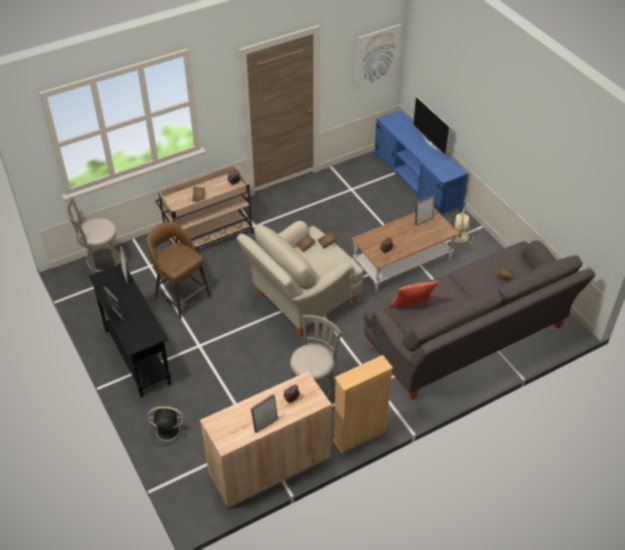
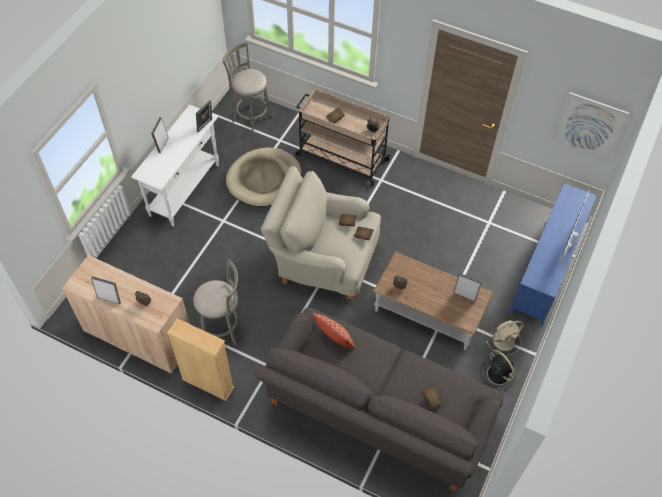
camera: 55 degrees right, 10 degrees up
black console table [89,264,171,398] -> white console table [131,105,219,227]
brown stool [146,221,211,319] -> beige dog bed [226,148,302,207]
black fan [147,406,186,446] -> black fan moved to [480,350,515,391]

